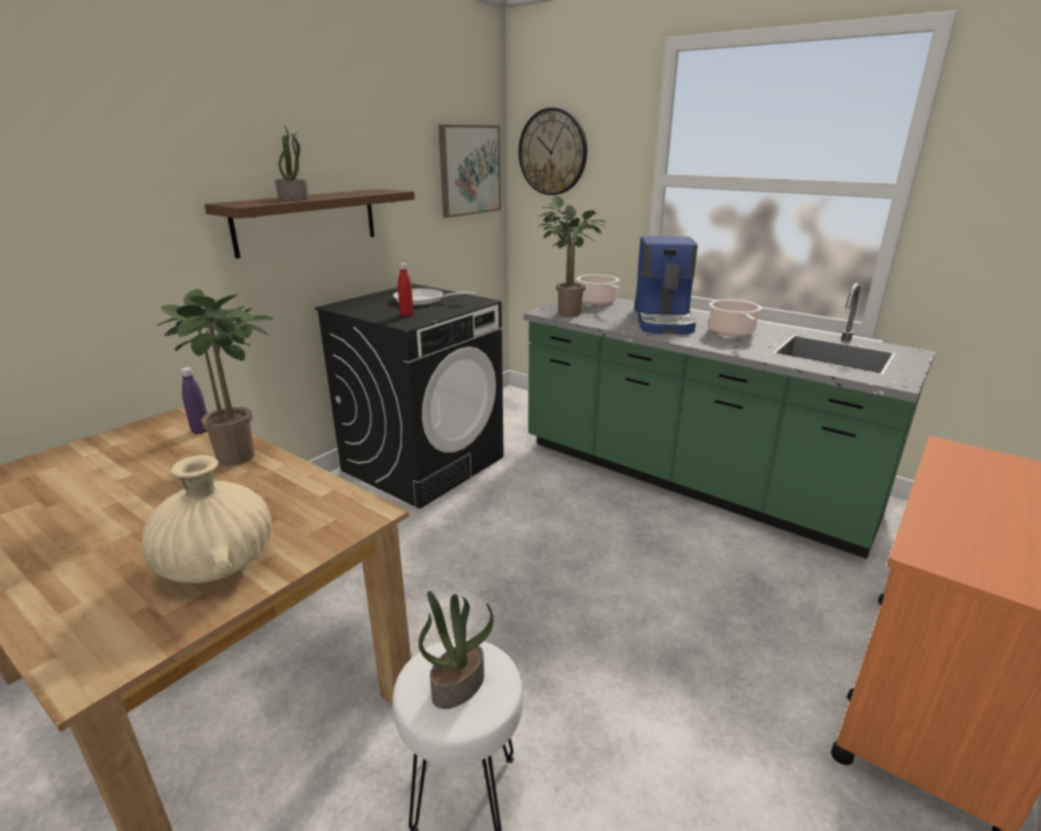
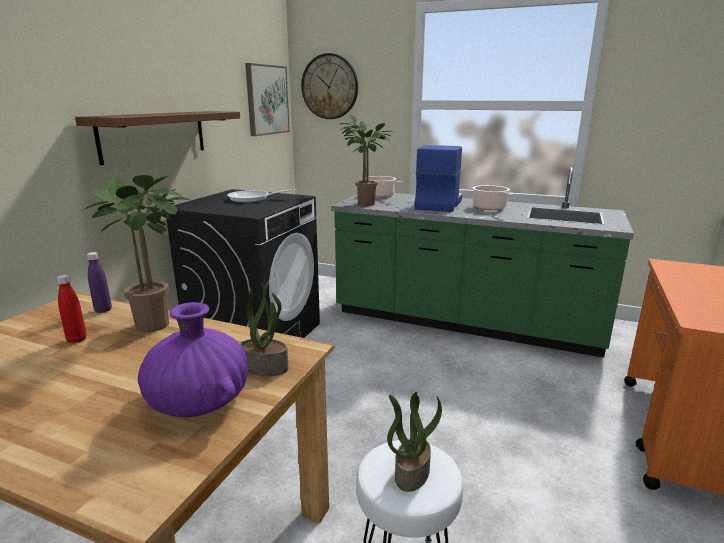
camera: 15 degrees left, 5 degrees down
beige vase [142,455,272,583] -> purple vase [138,302,248,417]
potted plant [275,125,309,200] -> potted plant moved to [240,281,289,376]
red bottle [398,263,414,317] -> red bottle moved to [56,275,87,343]
coffee machine [634,236,697,334] -> coffee machine turned 150 degrees counterclockwise [415,145,462,212]

